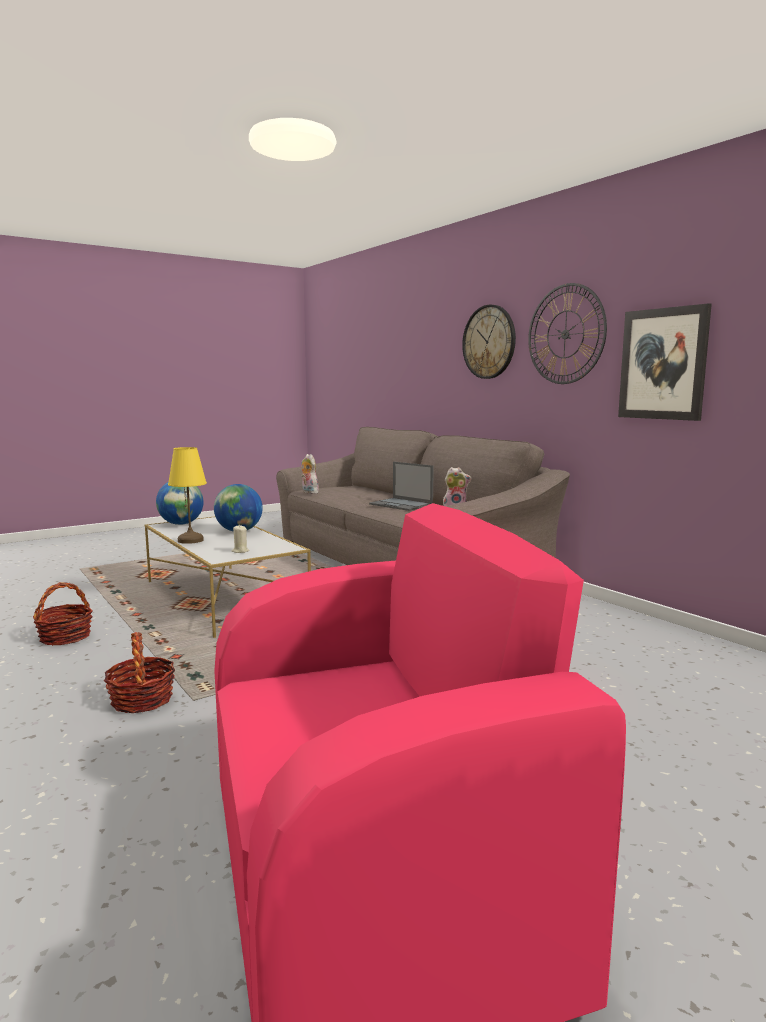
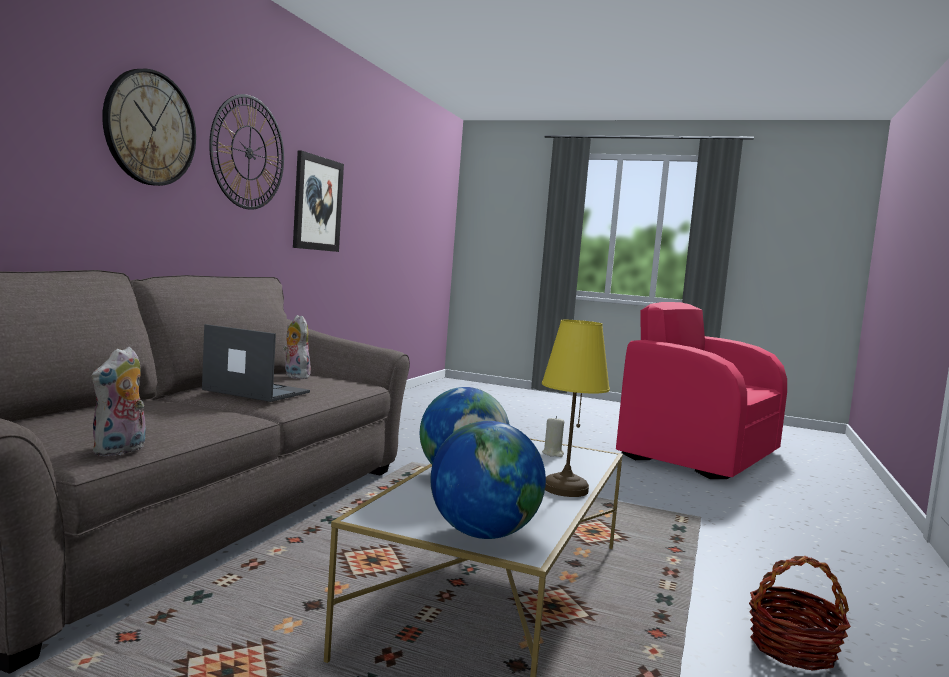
camera: 125 degrees left, 5 degrees down
basket [104,632,175,713] -> none
laptop [369,462,434,511] -> laptop turned 75 degrees counterclockwise [202,324,310,402]

